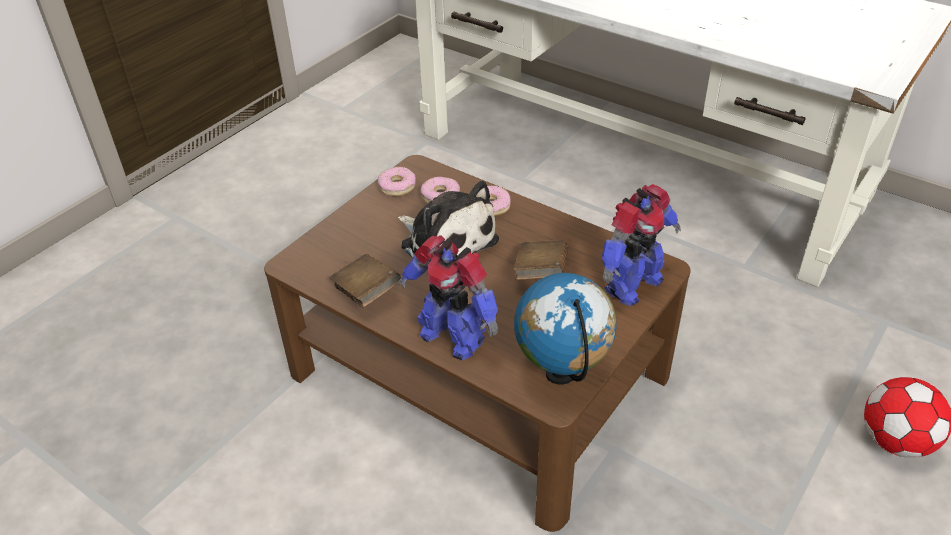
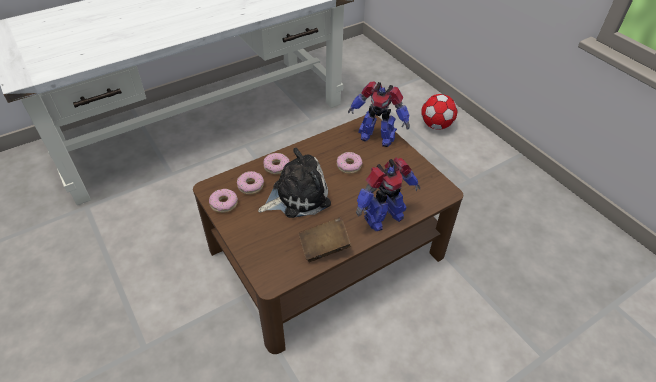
camera: 70 degrees left, 5 degrees up
brown book [513,240,568,280] -> donut [337,152,363,174]
globe [514,273,617,384] -> none
toy robot [602,184,681,306] -> toy robot turned 135 degrees clockwise [348,81,410,147]

